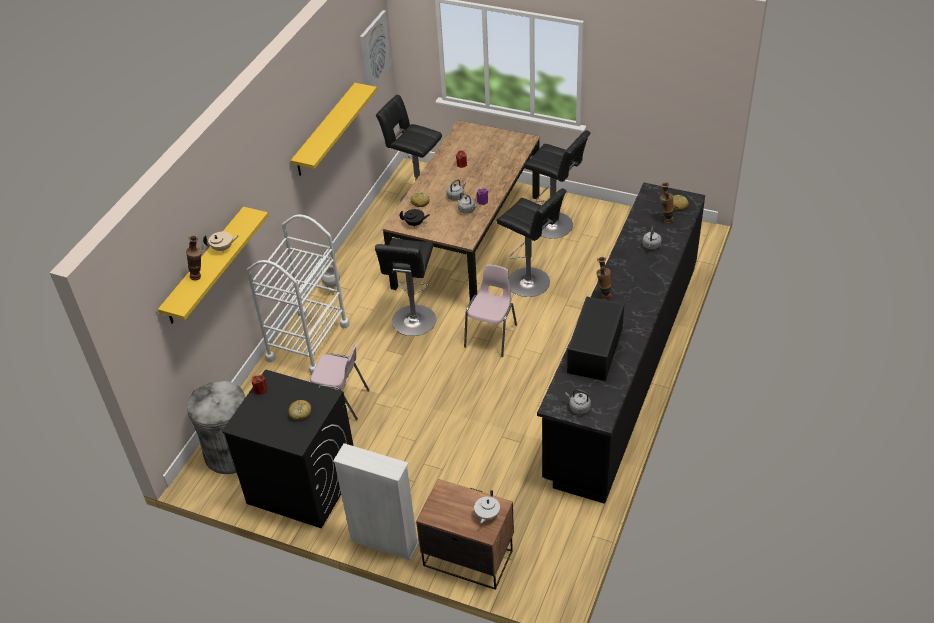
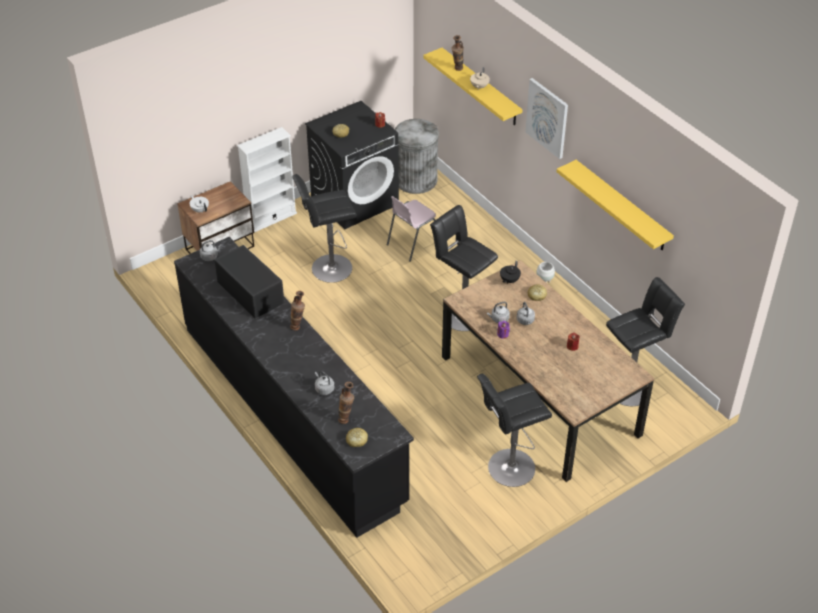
camera: 120 degrees right, 0 degrees up
white cart [247,214,350,374] -> none
picture [360,10,392,86] -> picture moved to [525,78,568,159]
pink chair [464,264,517,357] -> none
black stool [496,188,567,297] -> black stool moved to [292,174,357,283]

